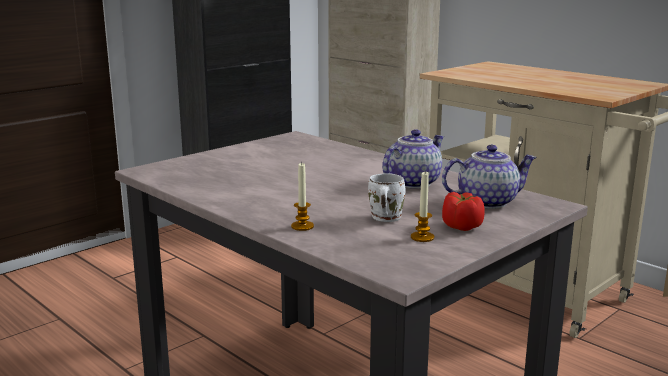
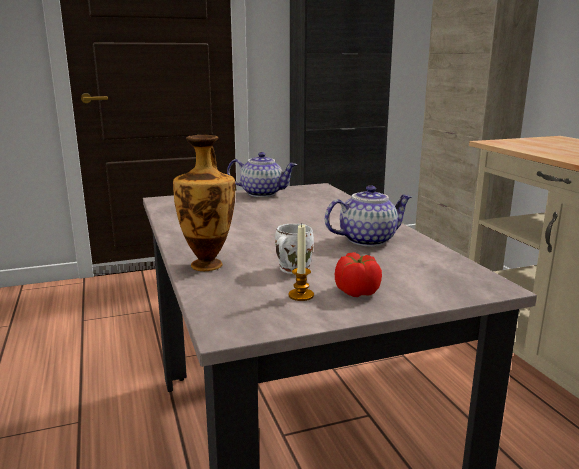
camera: 25 degrees right, 0 degrees up
candle [291,163,314,231] -> vase [173,135,235,271]
teapot [442,145,537,209] -> teapot moved to [227,152,297,197]

